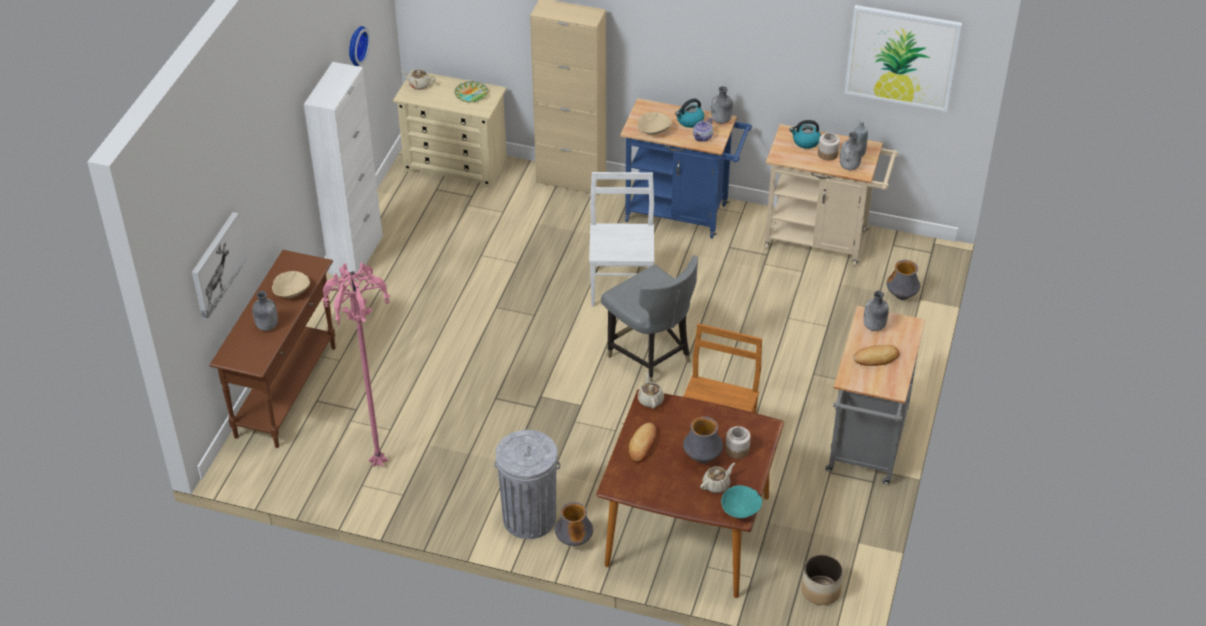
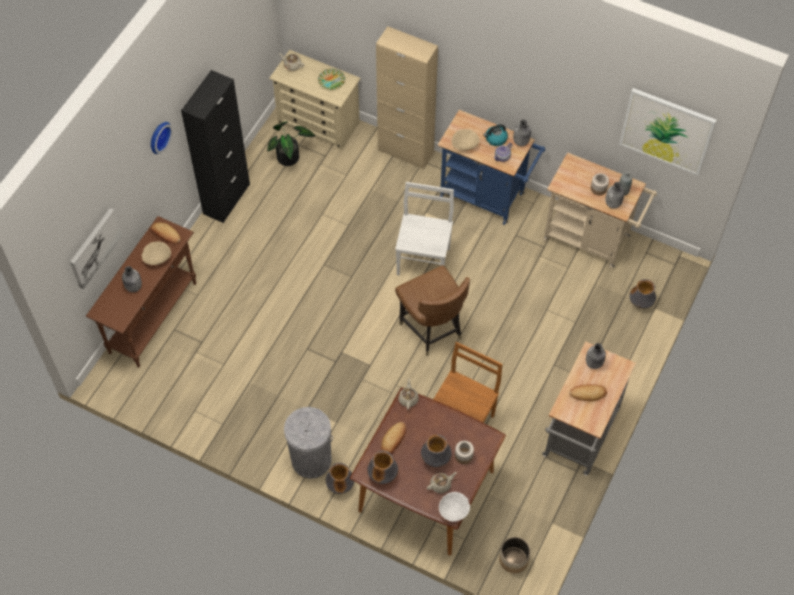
camera: 10 degrees right, 15 degrees up
white cabinet [304,62,383,280] -> black cabinet [181,70,250,223]
pink floor lamp [322,263,390,467] -> none
wall clock [349,26,370,66] -> wall clock moved to [151,122,173,154]
grey chair [601,256,698,382] -> brown chair [395,265,470,356]
turquoise bowl [721,485,762,518] -> white bowl [439,492,470,522]
kettle [789,120,821,149] -> none
none -> bread [151,222,180,244]
none -> potted plant [267,121,315,166]
none -> vase [367,451,398,484]

